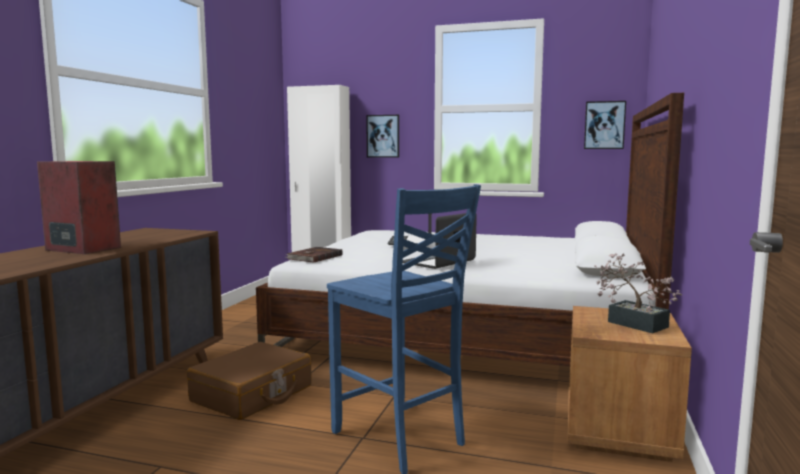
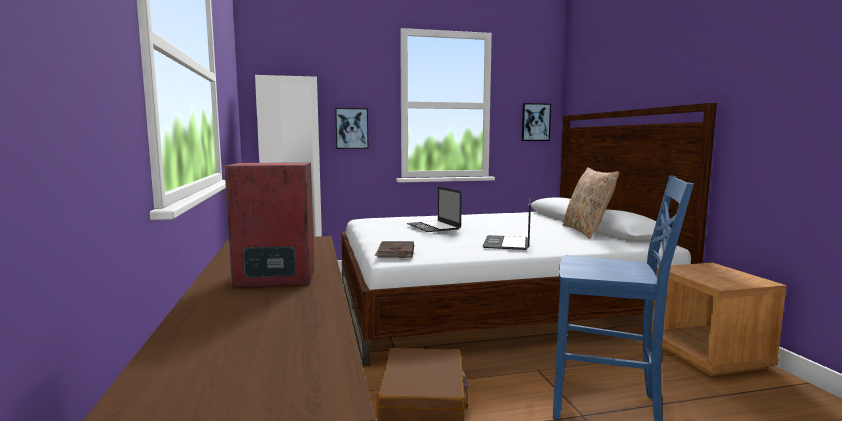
camera: 30 degrees left, 0 degrees up
potted plant [594,253,683,334] -> none
none -> beige pillow [563,167,620,239]

